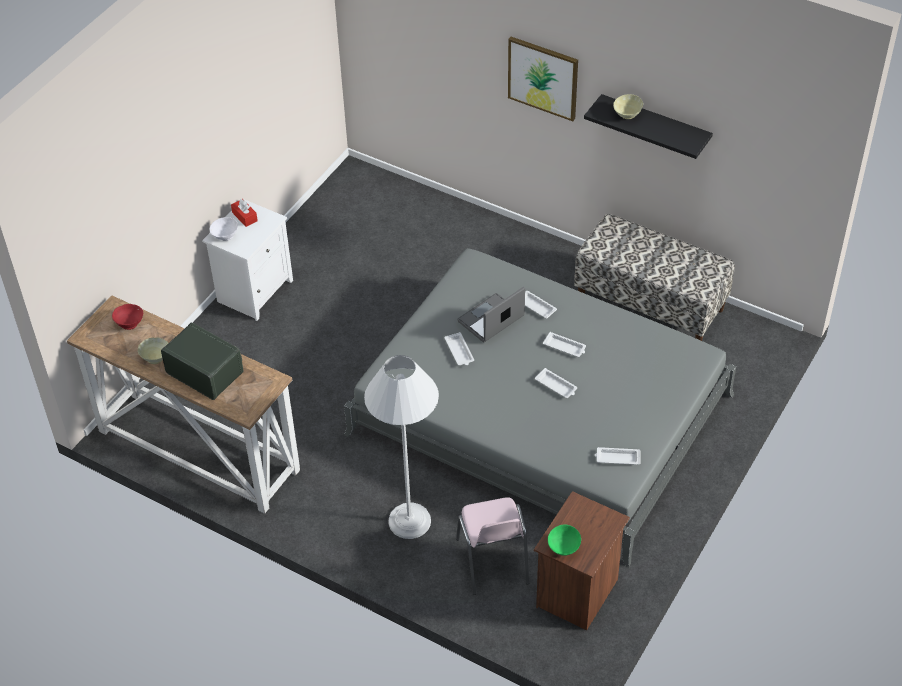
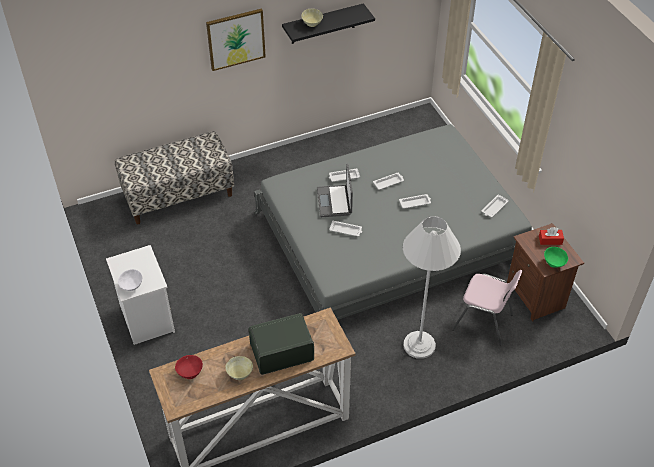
camera: 55 degrees left, 0 degrees up
red tissue box [231,199,258,227] -> red tissue box moved to [539,227,564,245]
bench [574,214,735,341] -> bench moved to [115,131,234,224]

